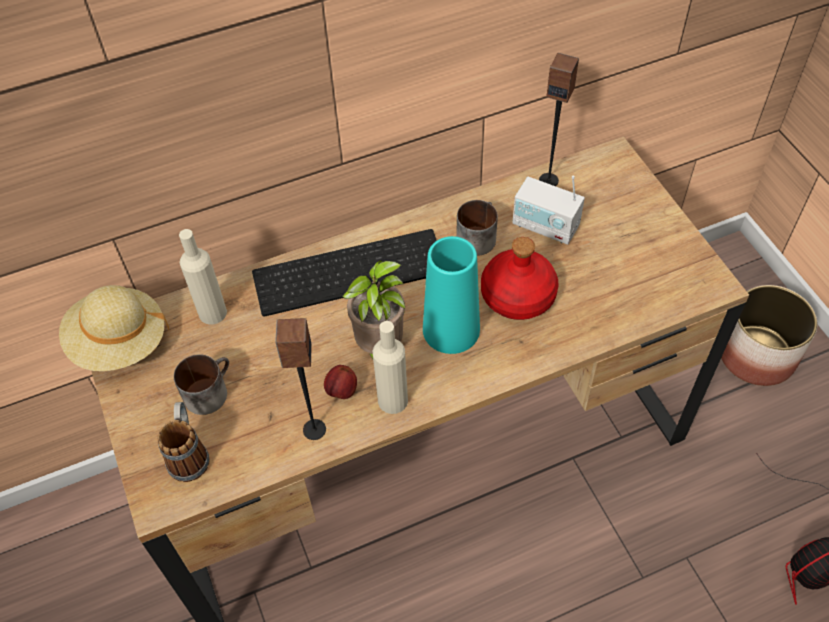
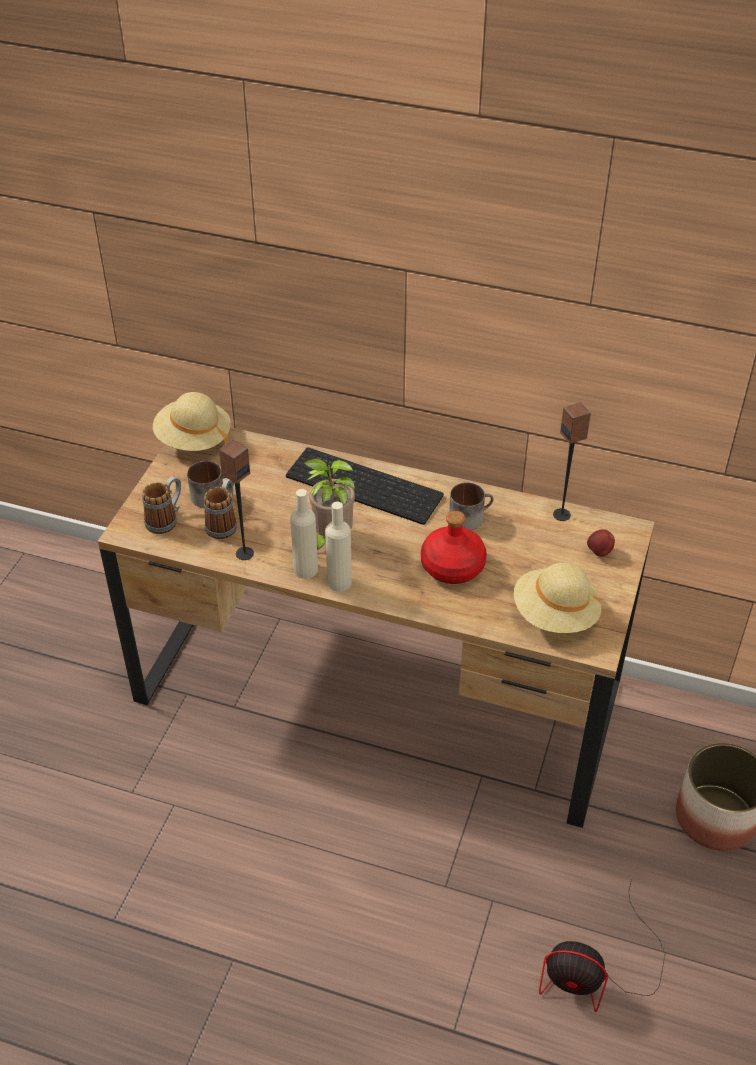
camera: 40 degrees right, 10 degrees down
beige bottle [179,229,227,325] -> beige bottle moved to [325,502,352,592]
apple [324,365,357,399] -> apple moved to [587,529,615,557]
turquoise vase [423,236,480,354] -> none
radio [512,175,585,245] -> none
none -> mug [204,479,237,539]
none -> beige hat [514,563,602,633]

